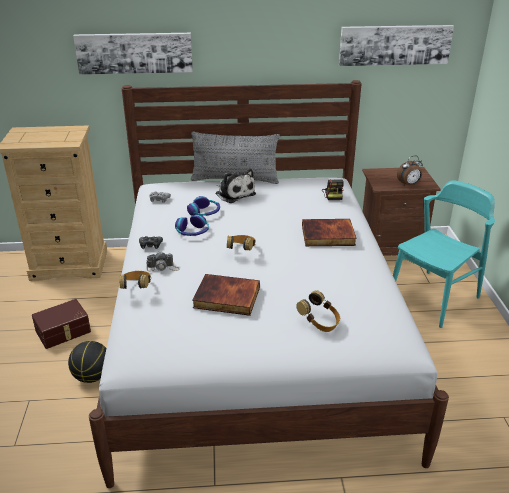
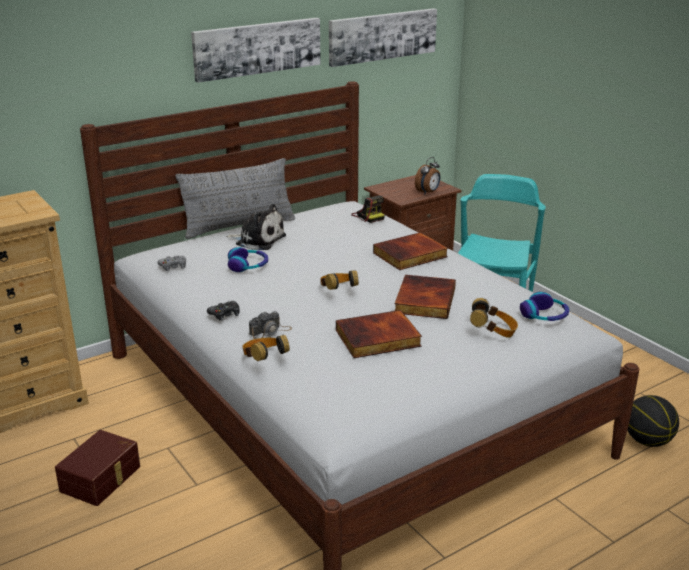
camera: 30 degrees left, 5 degrees down
basketball [68,341,106,383] -> basketball moved to [627,395,679,447]
picture [73,33,193,75] -> picture moved to [191,18,321,83]
headphones [175,215,209,236] -> headphones moved to [520,292,569,321]
none -> book [394,275,456,319]

